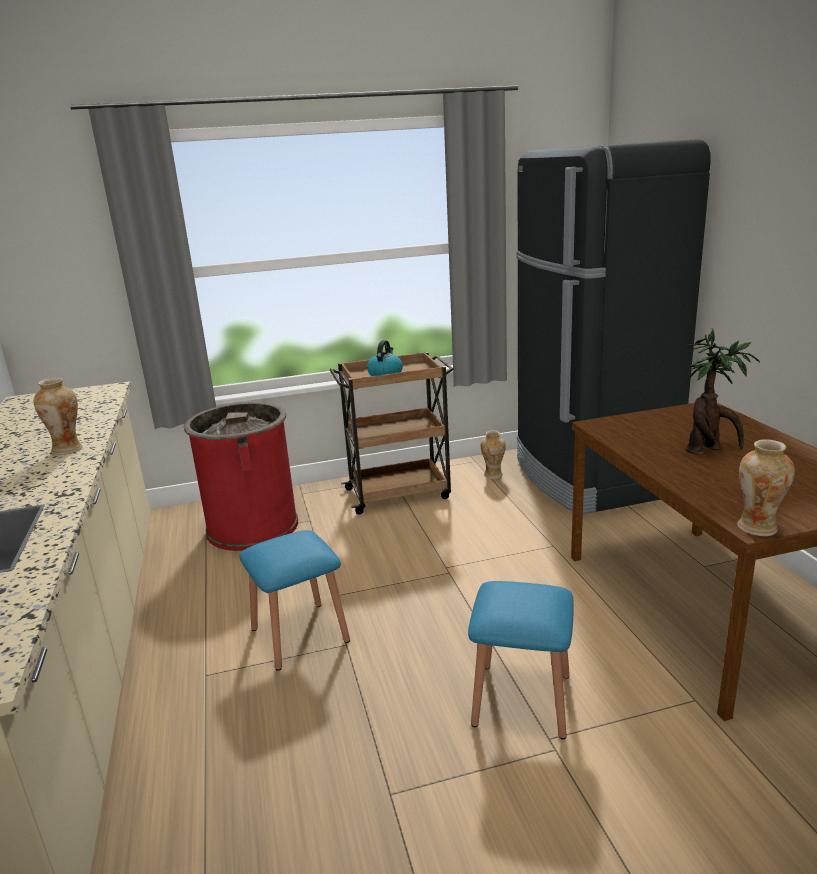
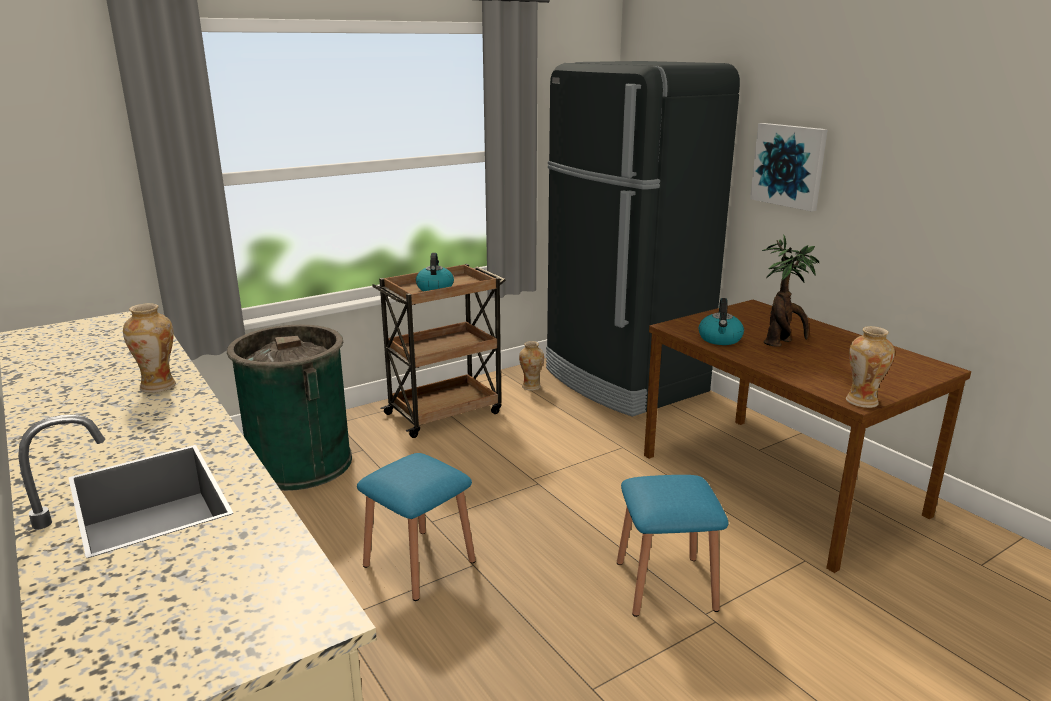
camera: 20 degrees left, 0 degrees up
red trash can [184,402,298,551] -> green trash can [227,325,352,491]
none -> kettle [699,298,744,345]
none -> picture [750,123,828,212]

